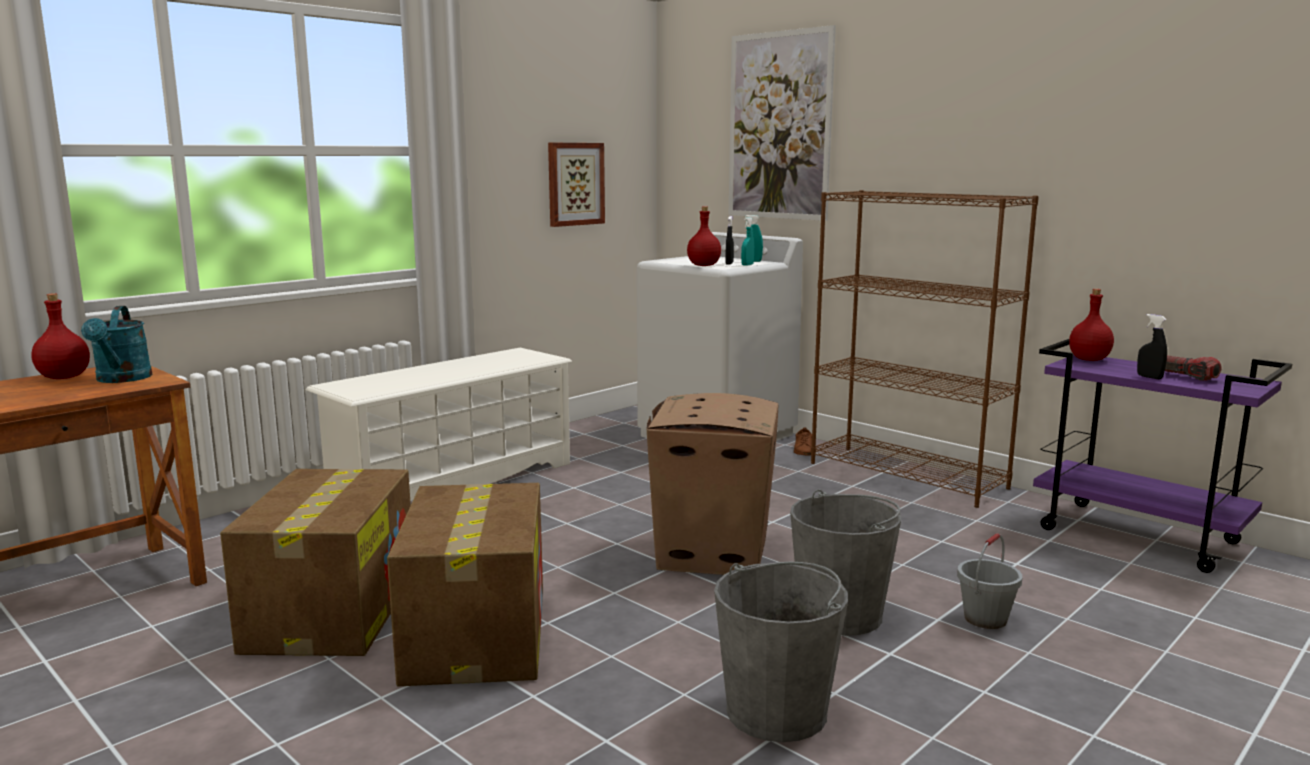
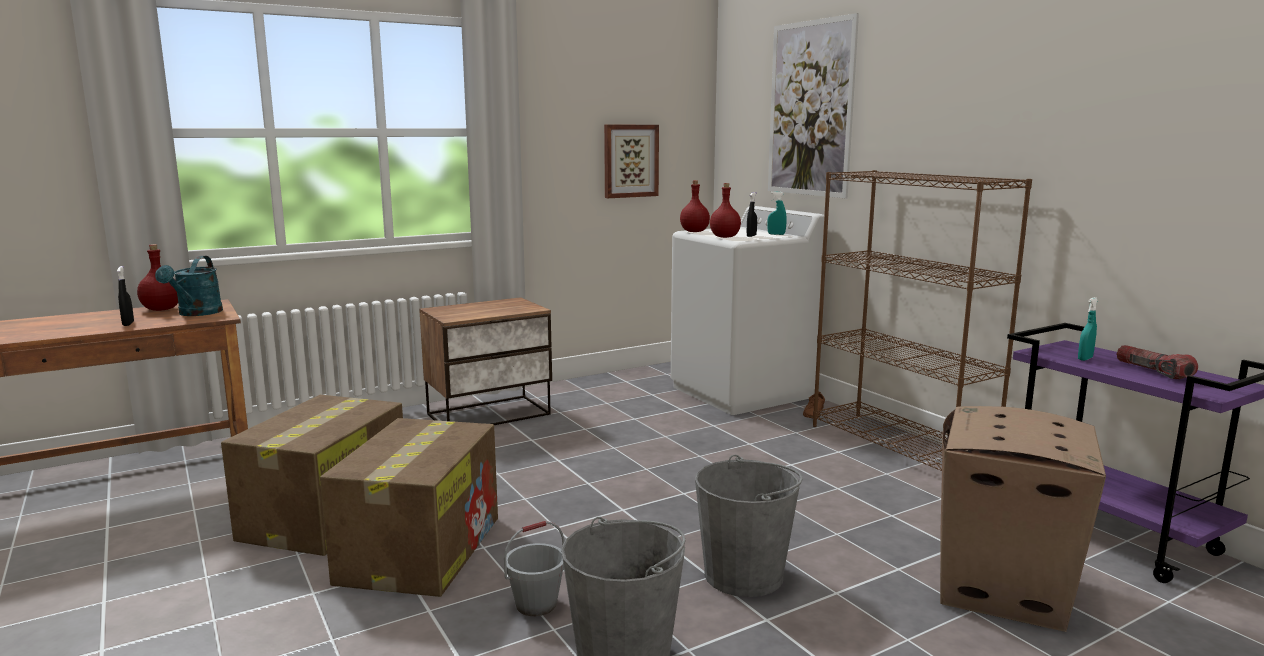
camera: 15 degrees right, 0 degrees up
white shoe rack [306,348,572,500] -> nightstand [419,297,552,425]
cardboard box [647,393,778,575] -> cardboard box moved to [940,406,1106,632]
turquoise spray bottle [741,217,754,266] -> turquoise spray bottle moved to [1078,297,1098,361]
grey bucket [957,533,1022,629] -> grey bucket moved to [504,521,564,616]
red bottle [1069,289,1114,361] -> red bottle moved to [680,180,710,232]
black spray bottle [1137,314,1167,379] -> black spray bottle moved to [117,266,134,326]

